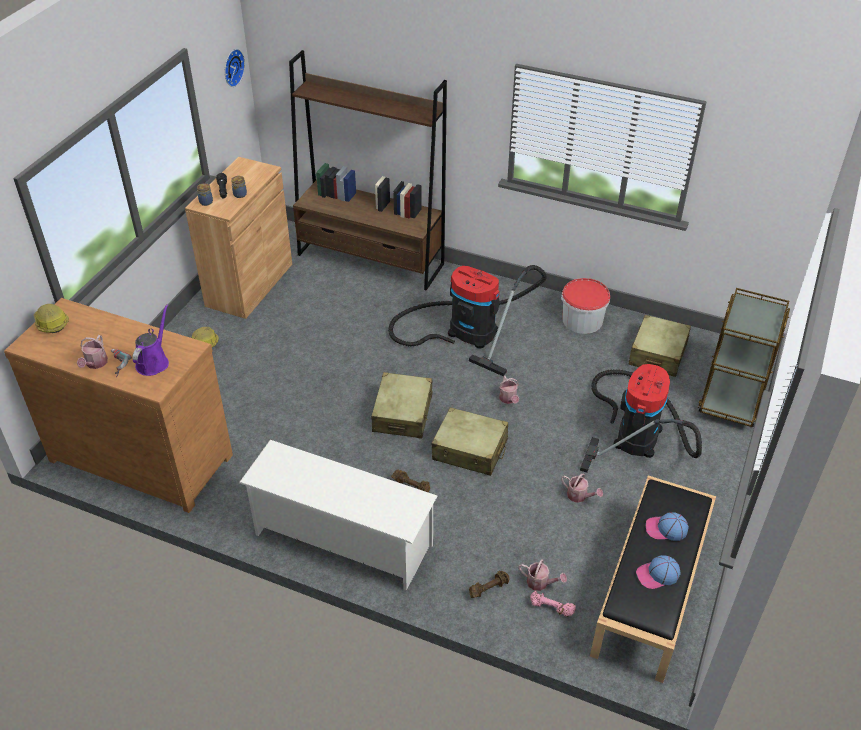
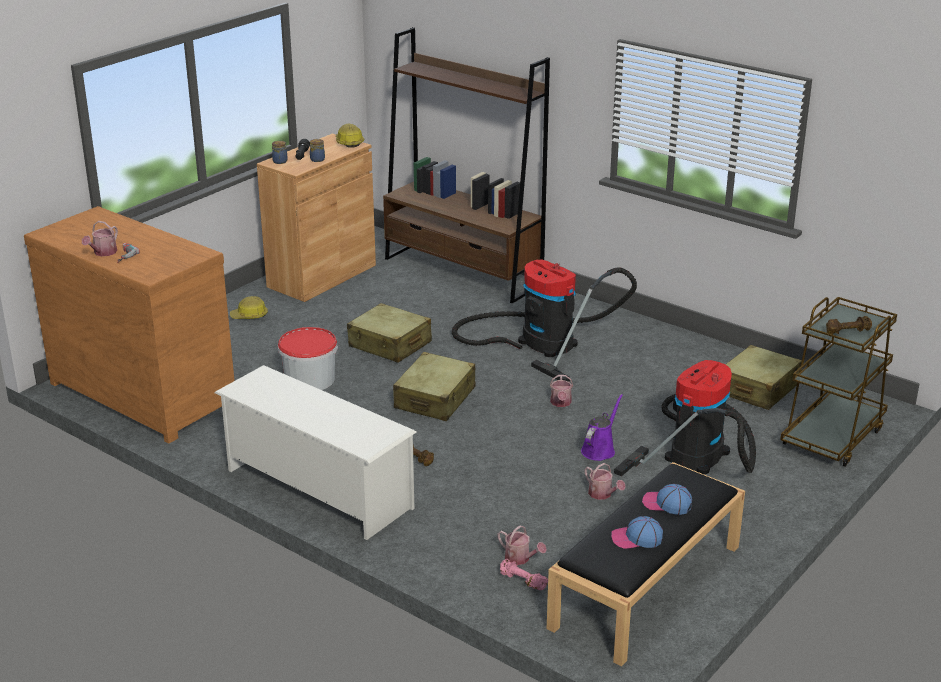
camera: 15 degrees right, 15 degrees down
hard hat [34,304,69,333] -> hard hat moved to [336,124,365,148]
purple watering can [132,304,169,376] -> purple watering can moved to [581,394,623,461]
wall clock [225,49,245,87] -> none
beige suitcase [431,407,508,476] -> beige suitcase moved to [347,303,432,363]
brown dumbbell [469,571,509,598] -> brown dumbbell moved to [826,316,872,335]
bucket [561,278,610,334] -> bucket moved to [278,327,338,390]

